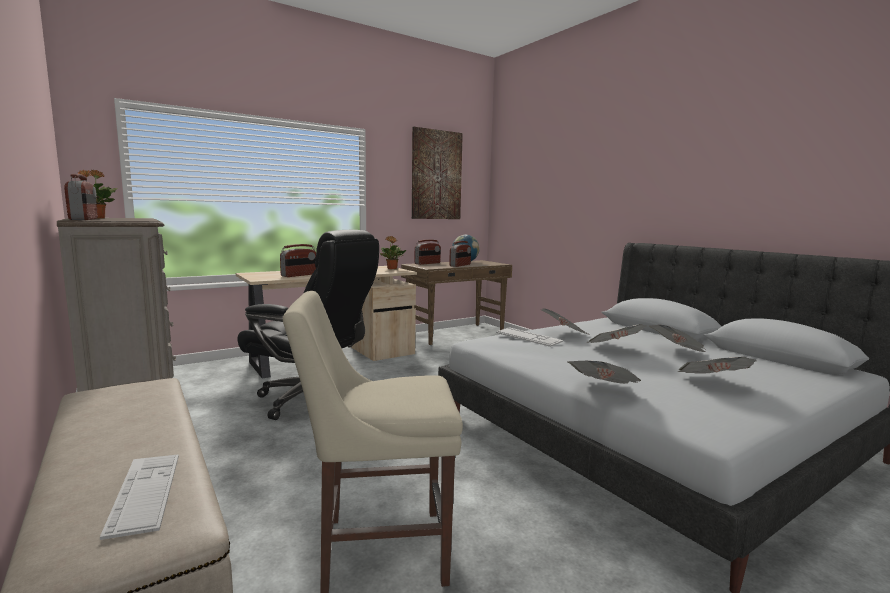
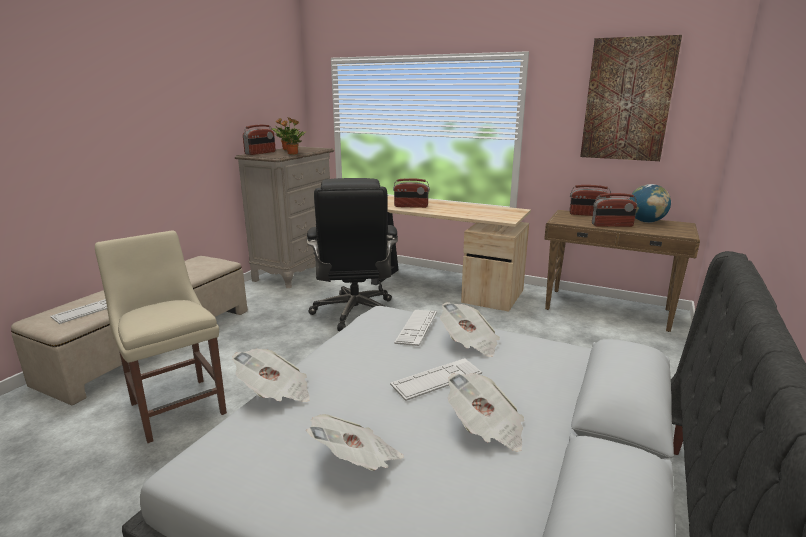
camera: 60 degrees right, 10 degrees up
potted plant [380,236,406,269] -> potted plant moved to [275,119,307,155]
newspaper [586,324,647,343] -> keyboard [390,358,482,401]

